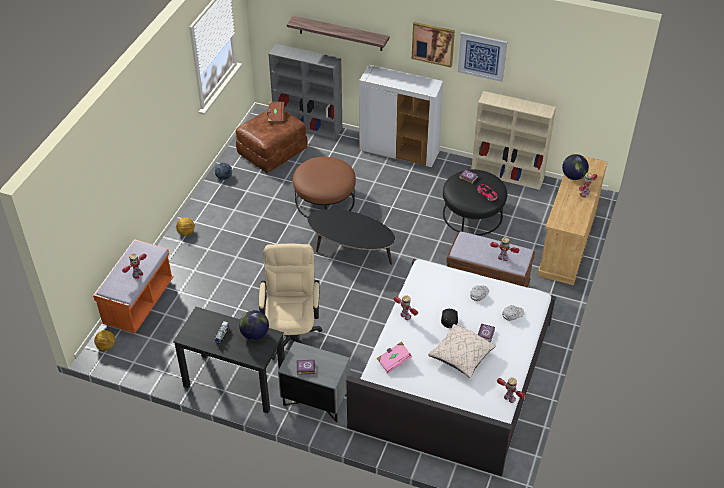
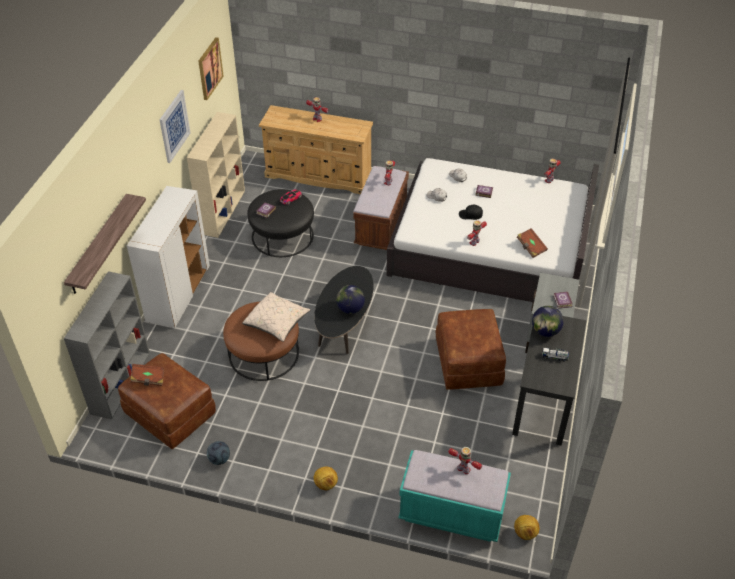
camera: 95 degrees left, 0 degrees up
orange bench [93,239,174,333] -> turquoise bench [398,450,511,542]
beige office chair [259,244,322,360] -> brown ottoman [436,309,506,390]
pink book [377,342,412,373] -> brown book [517,228,548,258]
picture [412,22,455,67] -> picture moved to [198,37,224,100]
beige pillow [428,324,495,378] -> beige pillow moved to [242,292,310,342]
globe [562,154,589,180] -> globe moved to [336,285,365,314]

